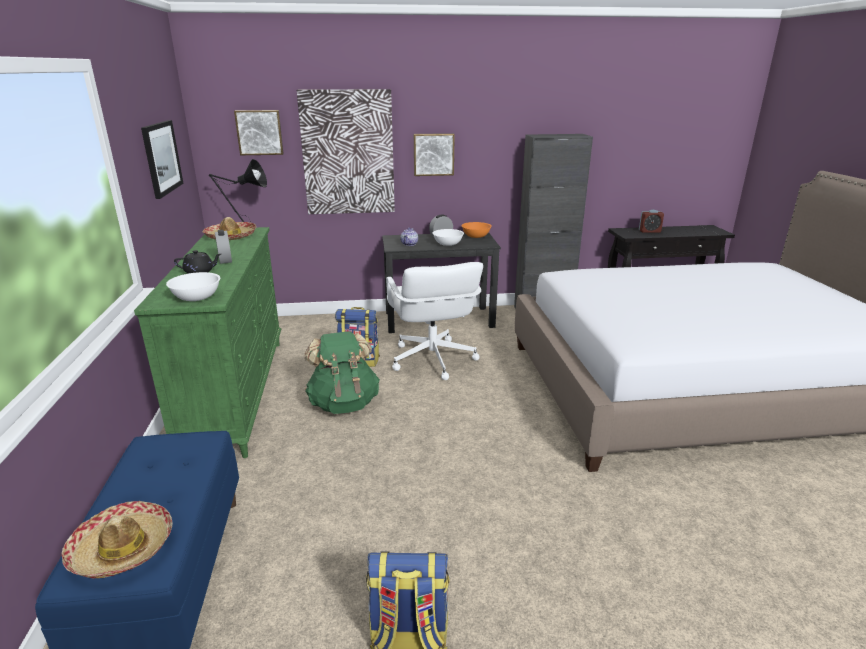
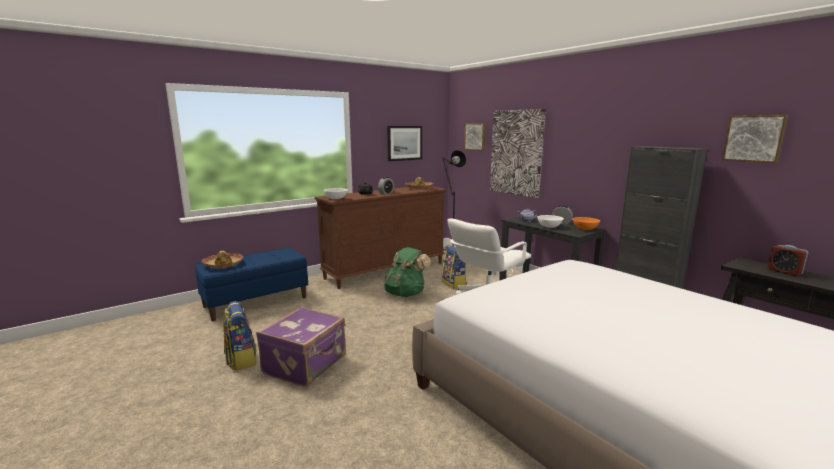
camera: 60 degrees right, 10 degrees down
green dresser [134,227,281,458] -> brown dresser [315,187,447,289]
picture [414,133,455,176] -> picture moved to [722,115,788,163]
none -> purple suitcase [256,307,346,387]

